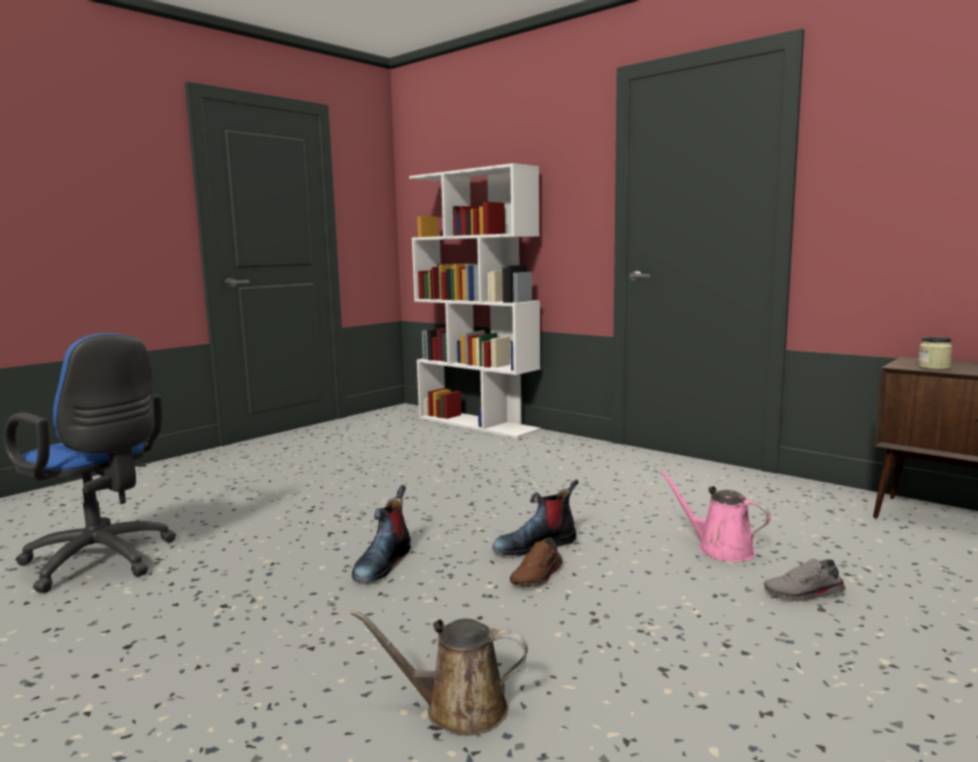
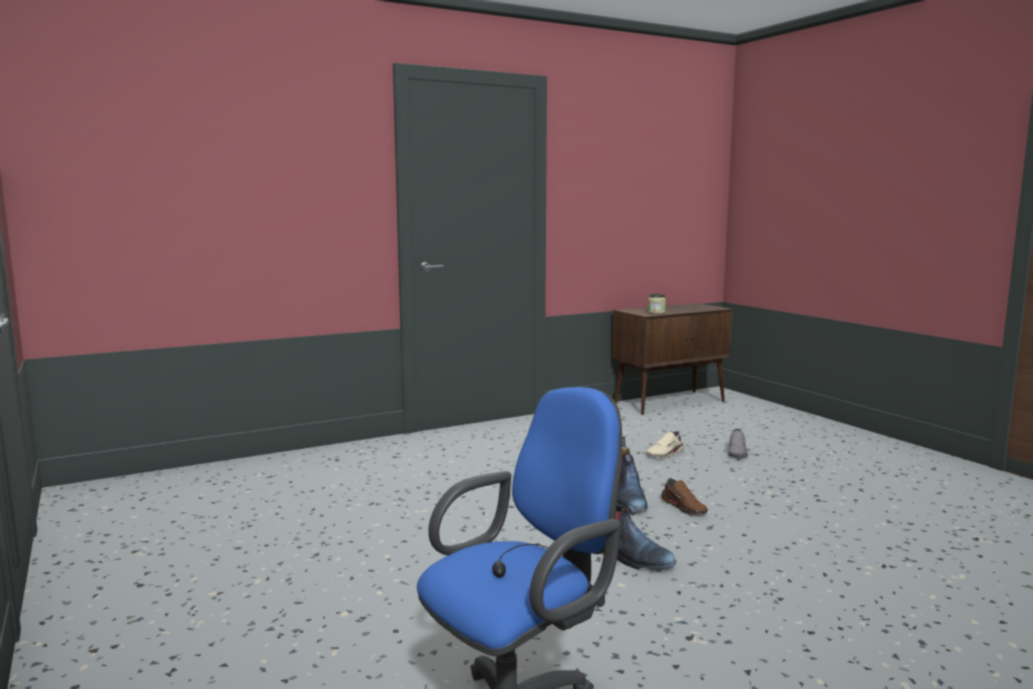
camera: 70 degrees left, 0 degrees up
brown watering can [351,610,528,736] -> none
white bookcase [409,163,541,439] -> none
pink watering can [659,470,771,562] -> beige shoe [646,431,685,459]

